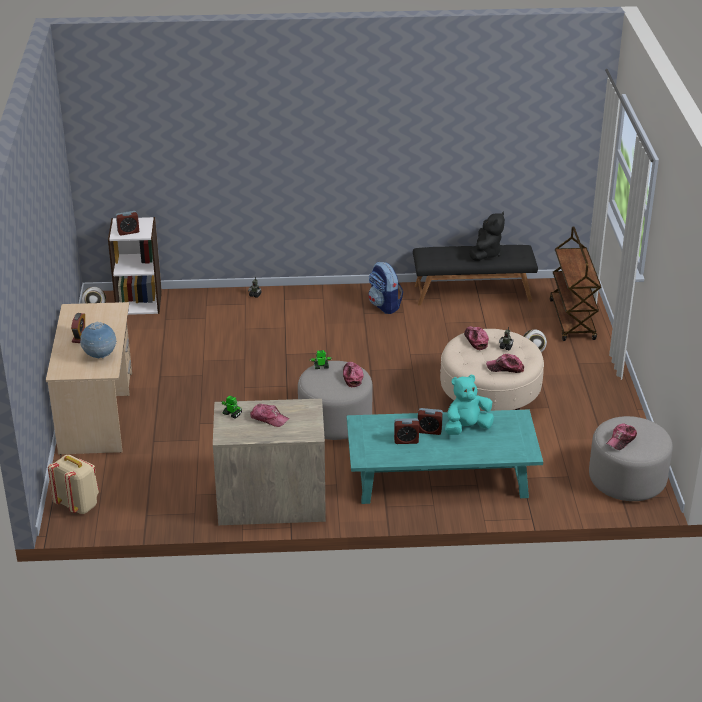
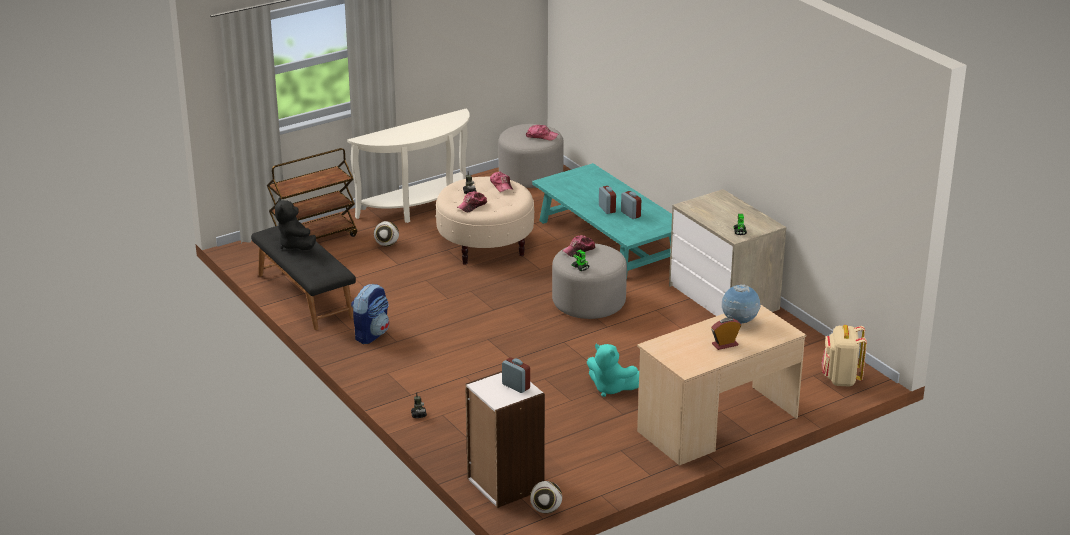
camera: 120 degrees left, 5 degrees down
cap [250,404,289,427] -> none
turquoise plush toy [445,374,494,435] -> turquoise plush toy moved to [587,344,639,397]
black plush toy [469,212,505,261] -> black plush toy turned 105 degrees counterclockwise [275,198,316,250]
none -> white console table [347,109,470,223]

